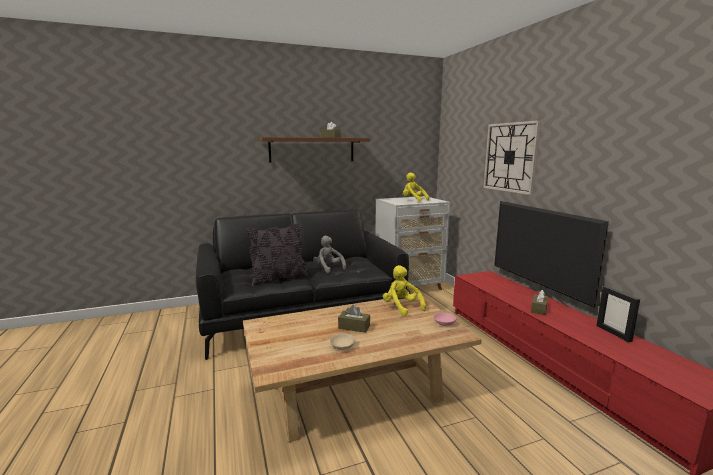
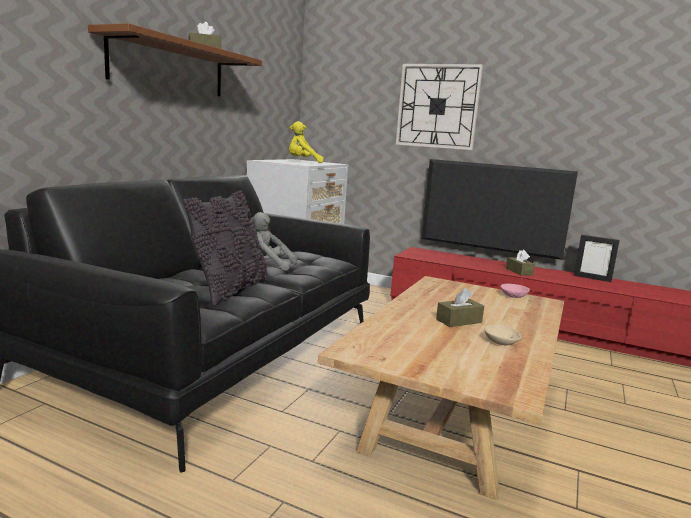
camera: 45 degrees left, 0 degrees up
yellow plush toy [383,265,426,316] -> none

